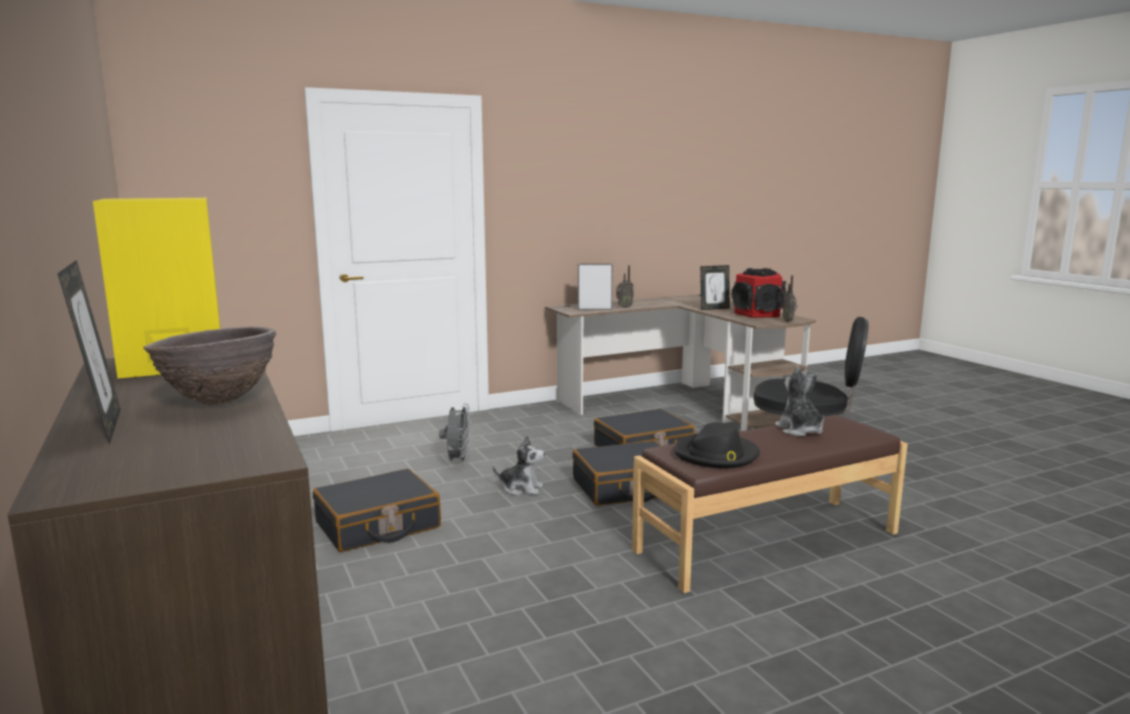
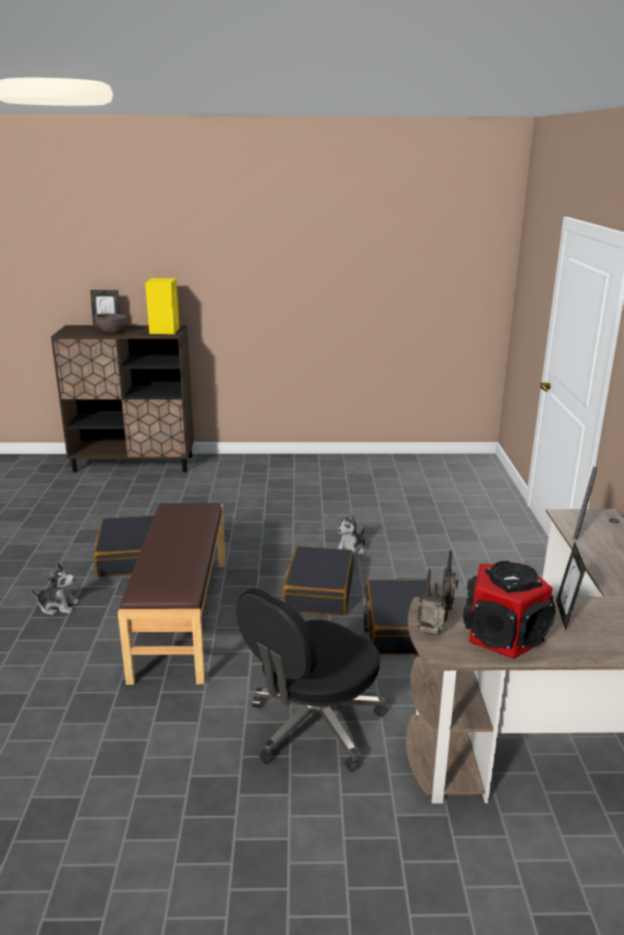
camera: 115 degrees right, 10 degrees up
black suitcase [313,469,441,552] -> black suitcase moved to [94,515,154,577]
grey fan [439,403,472,465] -> none
radio [616,265,634,308] -> radio moved to [442,550,458,611]
black hat [675,422,760,468] -> none
plush toy [775,366,824,436] -> plush toy moved to [30,562,79,615]

